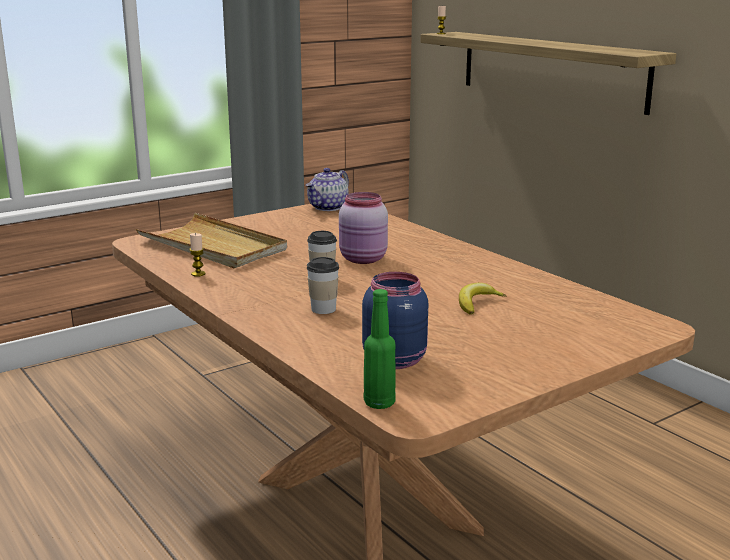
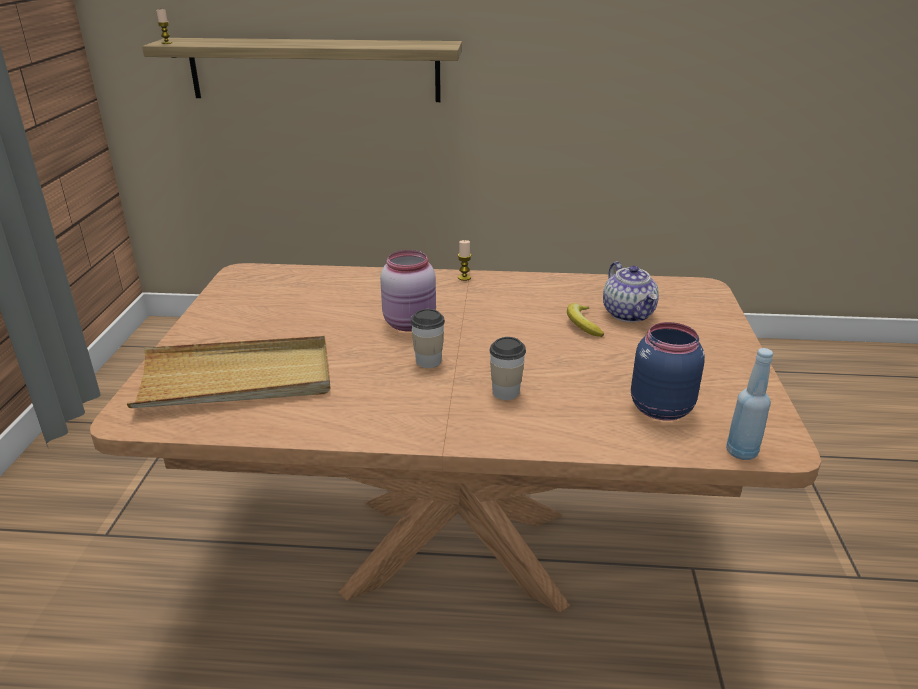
camera: 50 degrees left, 10 degrees up
candle [189,233,205,277] -> candle moved to [458,240,471,281]
teapot [306,168,349,211] -> teapot moved to [603,261,659,322]
green bottle [364,289,396,409] -> blue bottle [726,348,773,460]

